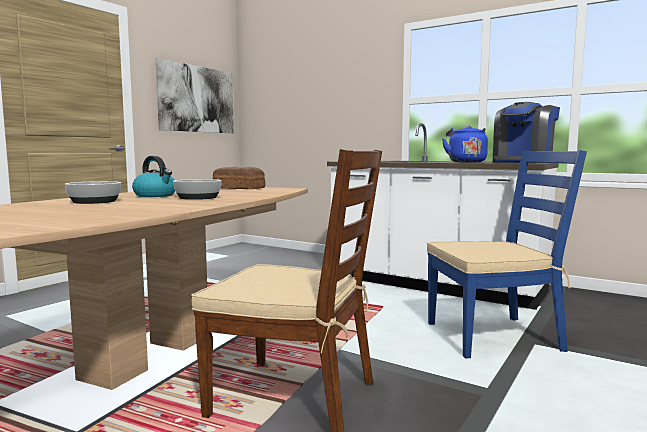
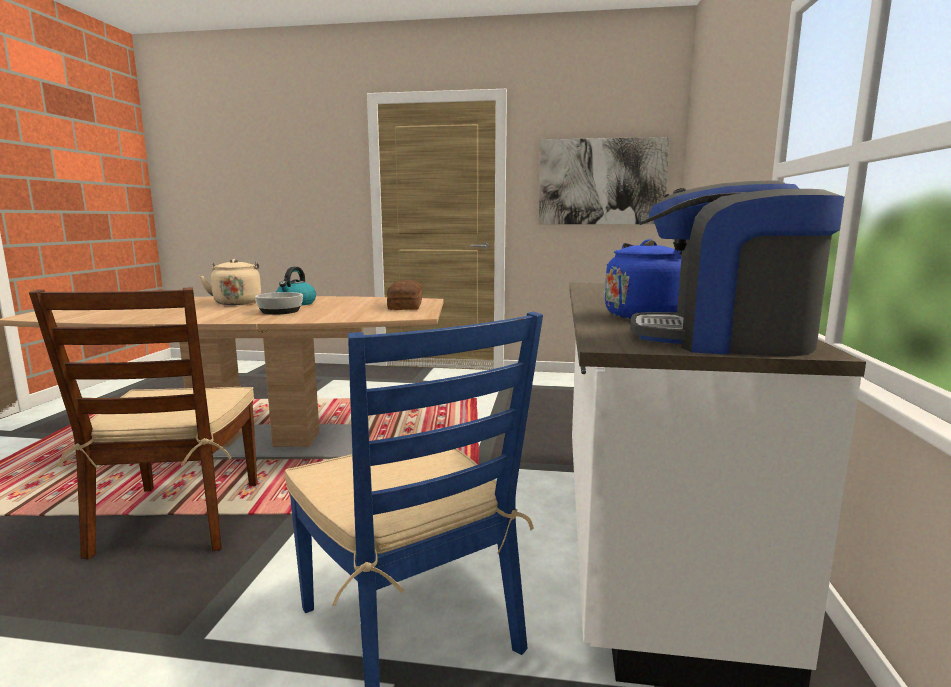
camera: 65 degrees right, 5 degrees up
bowl [65,181,121,204] -> beige kettle [199,259,261,305]

